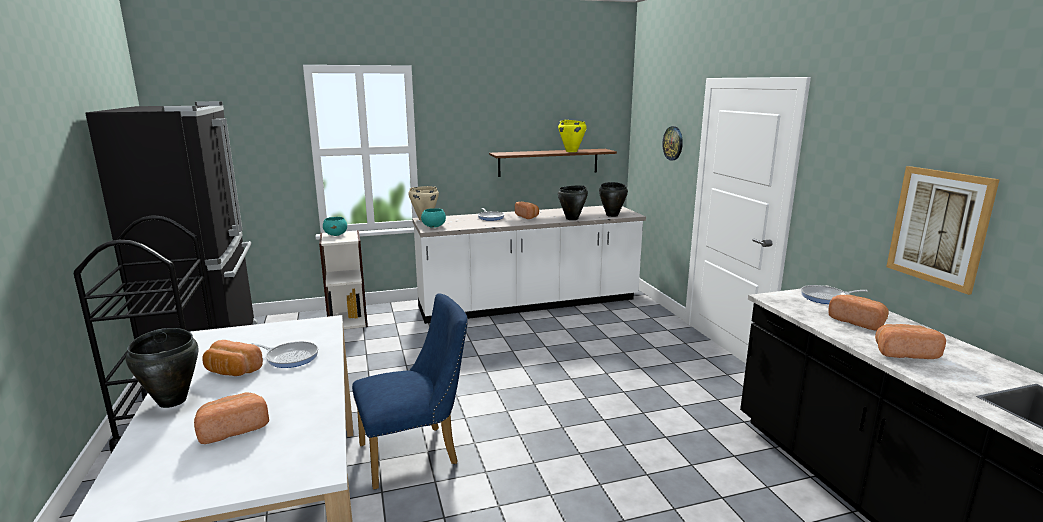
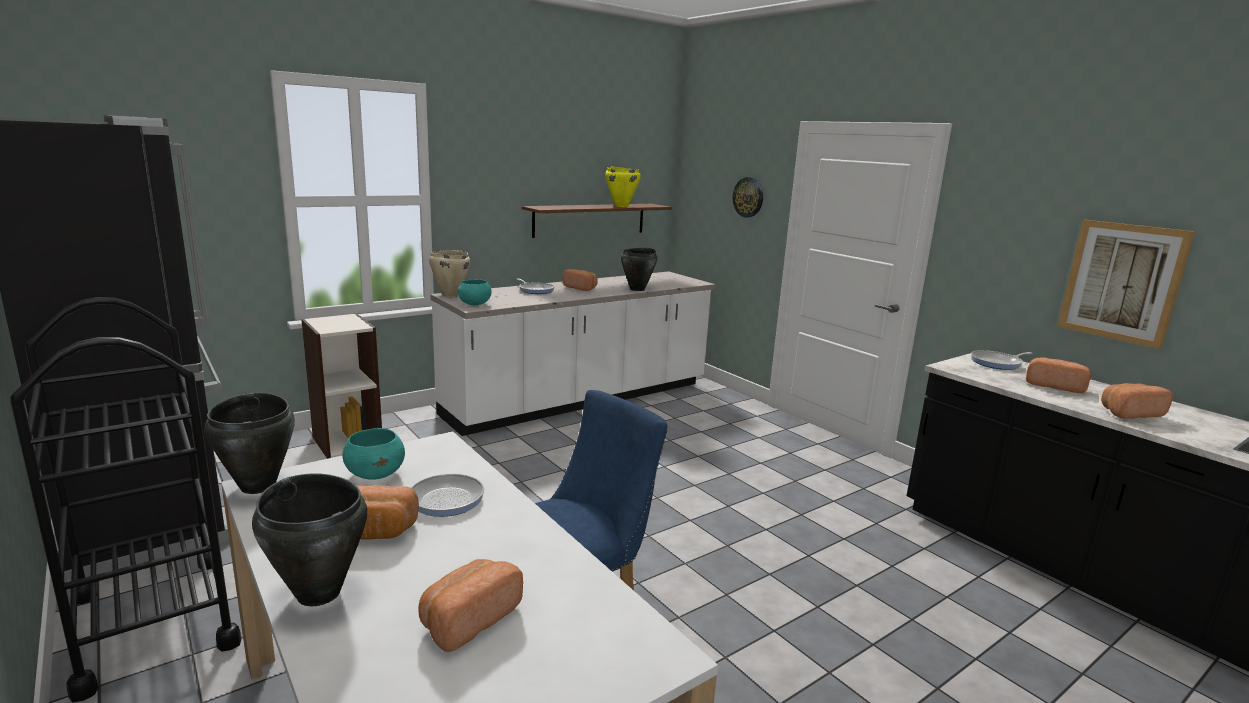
camera: 20 degrees left, 0 degrees up
turquoise bowl [323,217,347,236] -> turquoise bowl moved to [342,428,405,480]
black cooking pot [599,182,628,217] -> black cooking pot moved to [204,393,295,494]

